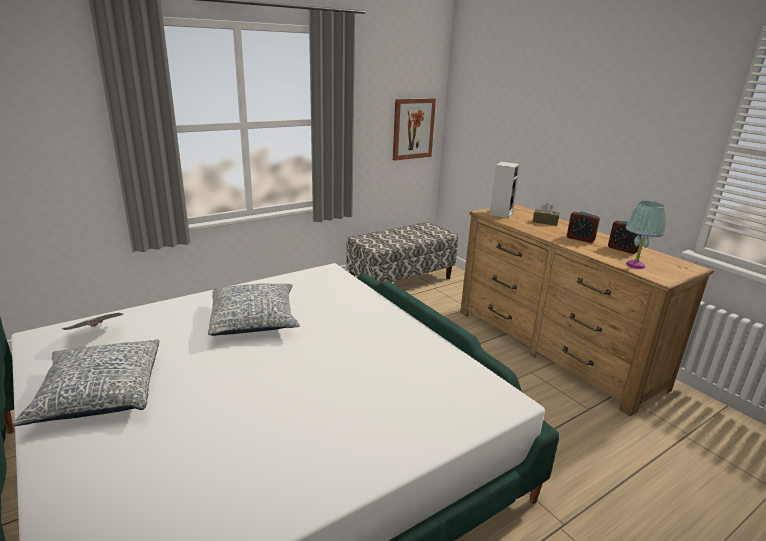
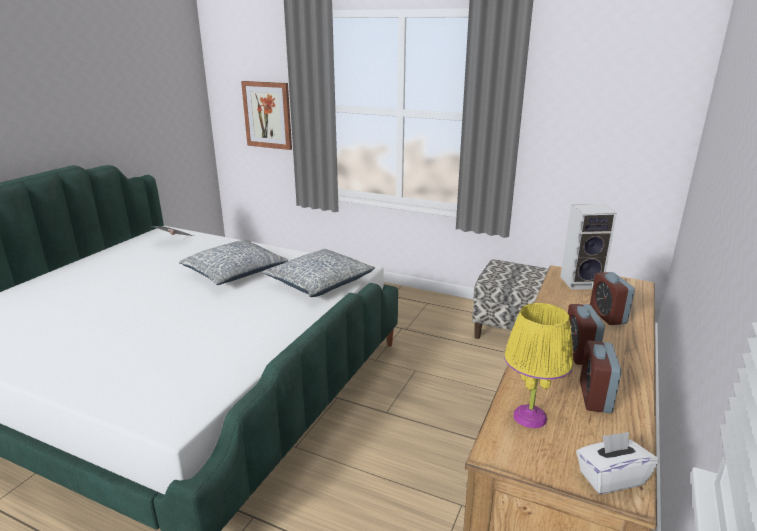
camera: 60 degrees right, 0 degrees up
pillow [13,340,159,426] -> pillow moved to [263,249,375,297]
picture [393,98,436,161] -> picture moved to [241,81,292,150]
brown tissue box [533,203,560,226] -> alarm clock [590,272,635,325]
turquoise table lamp [625,201,665,269] -> yellow table lamp [504,303,574,428]
none -> white tissue box [576,432,658,494]

